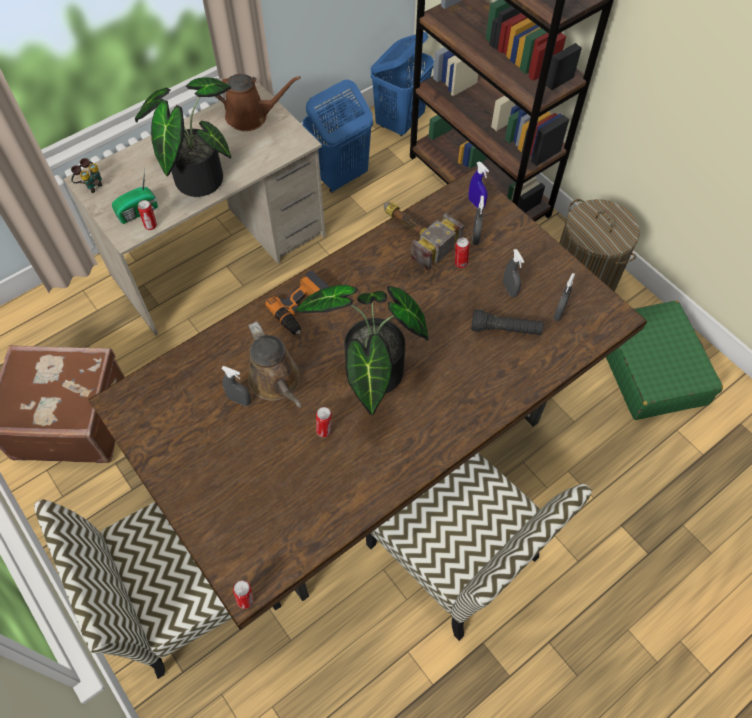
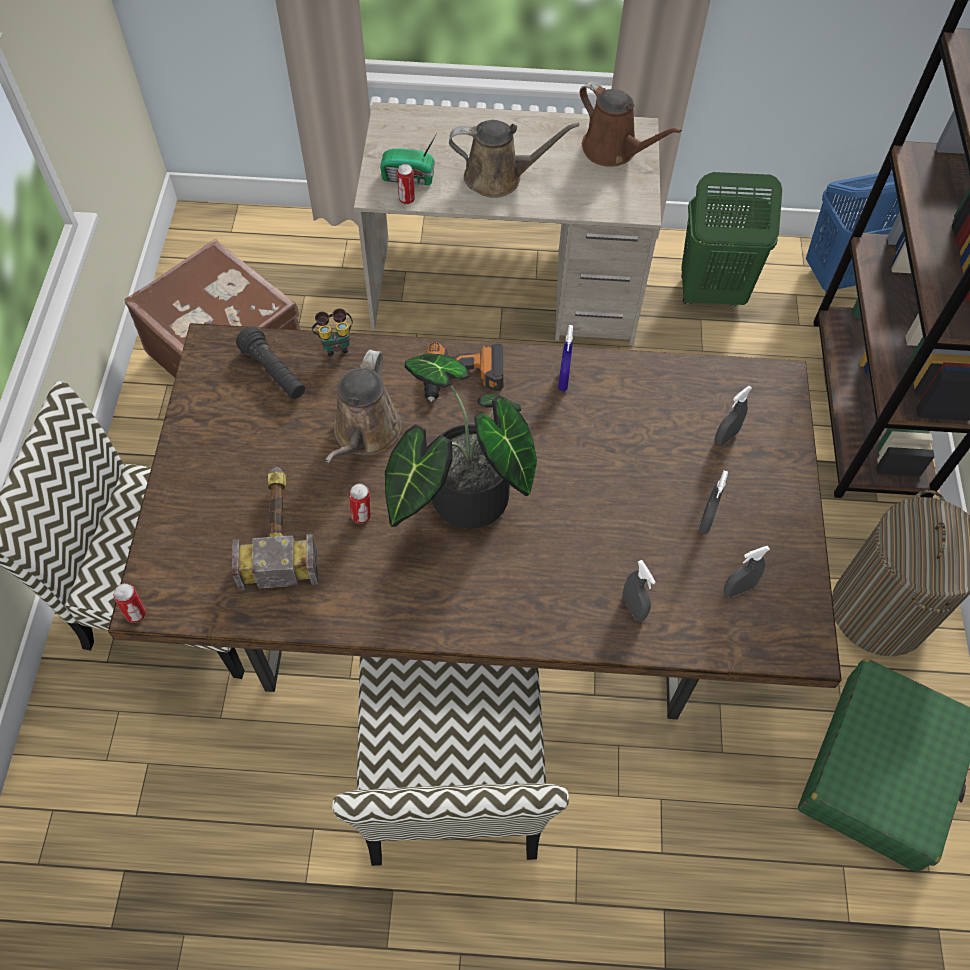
camera: 40 degrees right, 0 degrees up
binoculars [71,158,102,193] -> binoculars moved to [312,308,353,356]
potted plant [135,77,231,197] -> brown watering can [449,120,579,198]
grey spray bottle [221,366,251,406] -> grey spray bottle moved to [623,560,655,622]
blue laundry basket [303,80,373,193] -> green laundry basket [681,172,782,306]
hammer [384,202,464,271] -> hammer moved to [232,467,318,590]
can [455,238,469,268] -> none
blue spray bottle [468,162,489,209] -> blue spray bottle moved to [558,325,573,391]
black flashlight [471,309,544,335] -> black flashlight moved to [236,326,305,399]

